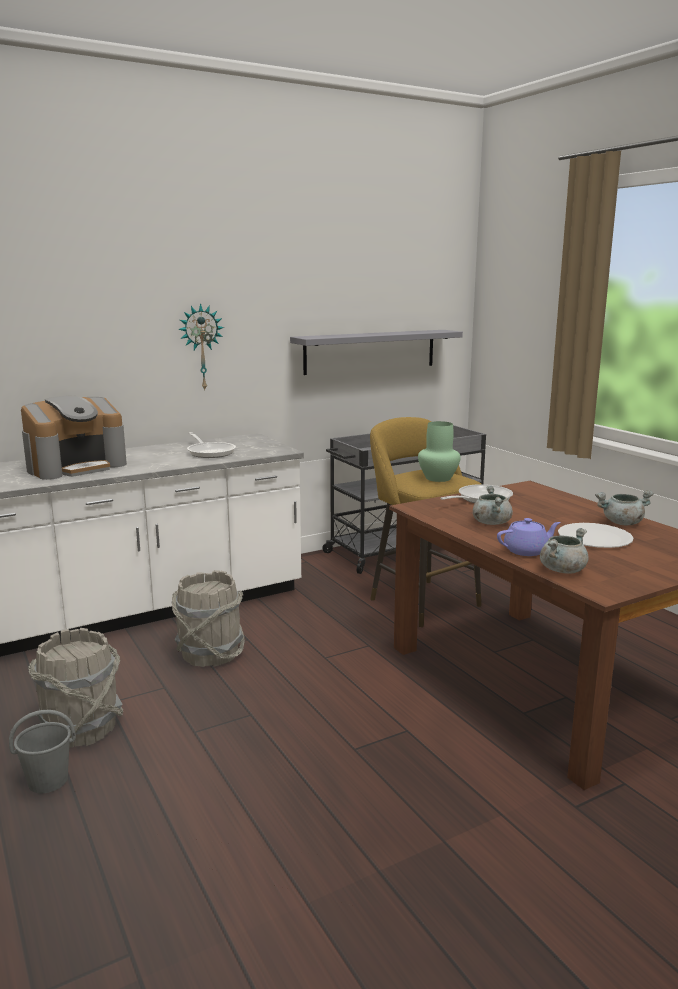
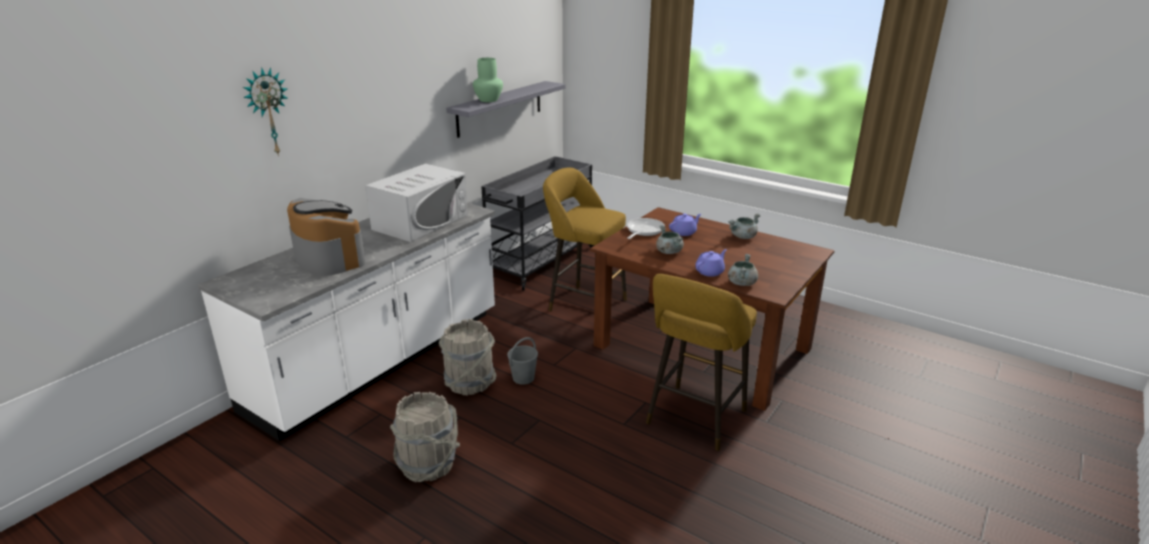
camera: 25 degrees left, 10 degrees up
grey bucket [9,710,76,793] -> grey bucket moved to [507,337,538,385]
coffee machine [21,396,127,480] -> coffee machine turned 60 degrees counterclockwise [287,198,365,276]
wall clock [178,303,224,391] -> wall clock moved to [243,68,288,156]
frying pan [187,432,236,458] -> white microwave [365,163,468,242]
green vase [418,421,461,482] -> green vase moved to [473,58,503,102]
white plate [558,523,633,548] -> none
none -> yellow stool [646,274,757,451]
none -> purple teapot [669,214,701,236]

